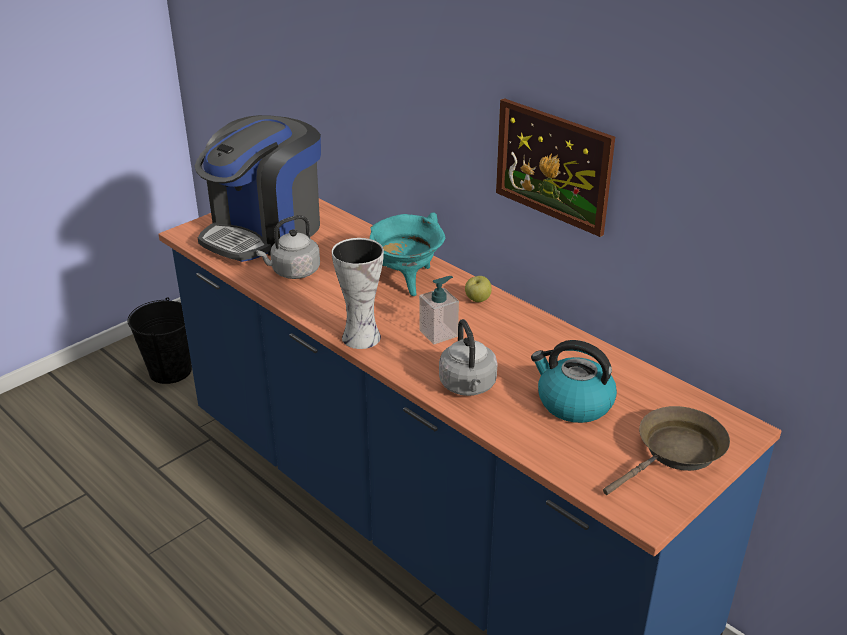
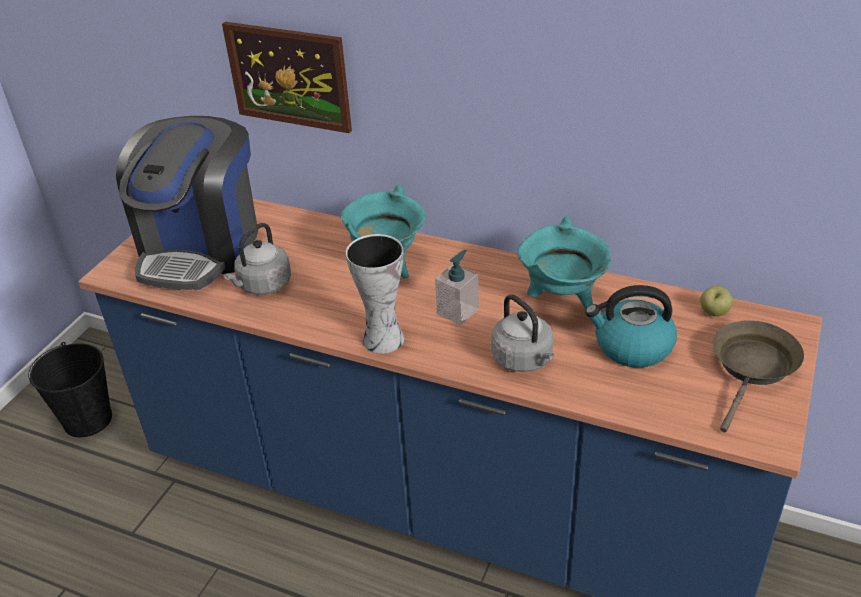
camera: 20 degrees left, 5 degrees up
apple [465,276,492,302] -> apple moved to [700,286,733,317]
picture [496,98,615,237] -> picture moved to [222,22,352,133]
none -> turquoise cooking pot [517,216,611,309]

